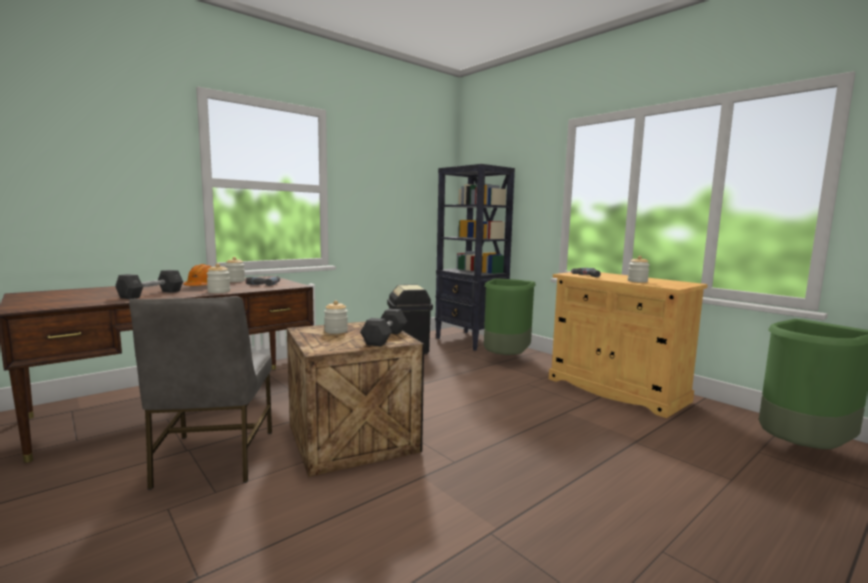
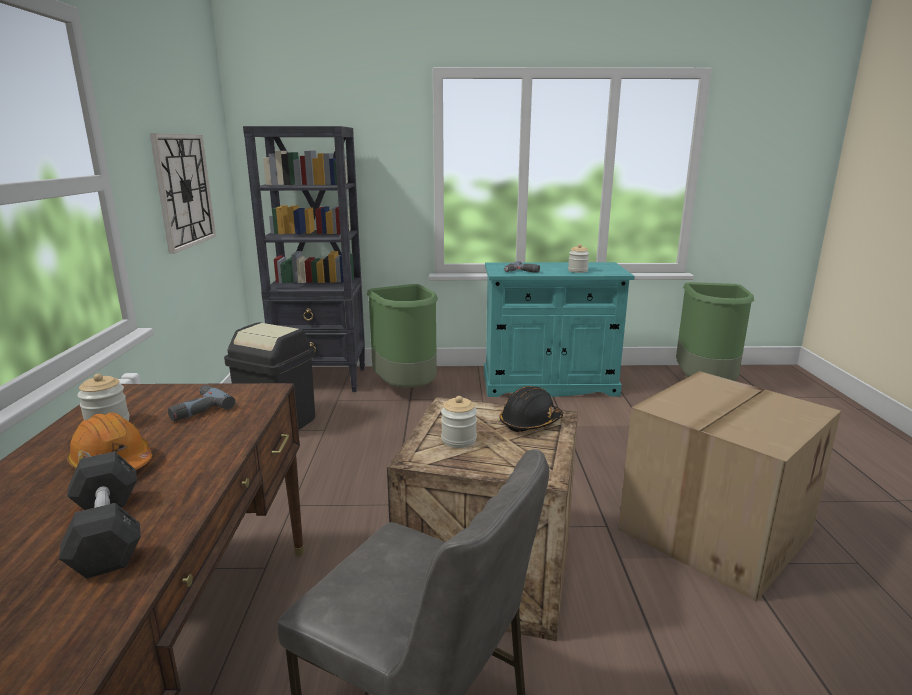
camera: 50 degrees left, 10 degrees up
jar [206,263,230,293] -> none
grey dumbbell [360,309,407,346] -> black hard hat [499,386,563,432]
beige cabinet [549,272,708,418] -> turquoise cabinet [484,262,635,397]
none -> wall clock [150,134,216,254]
none -> cardboard box [618,371,841,602]

